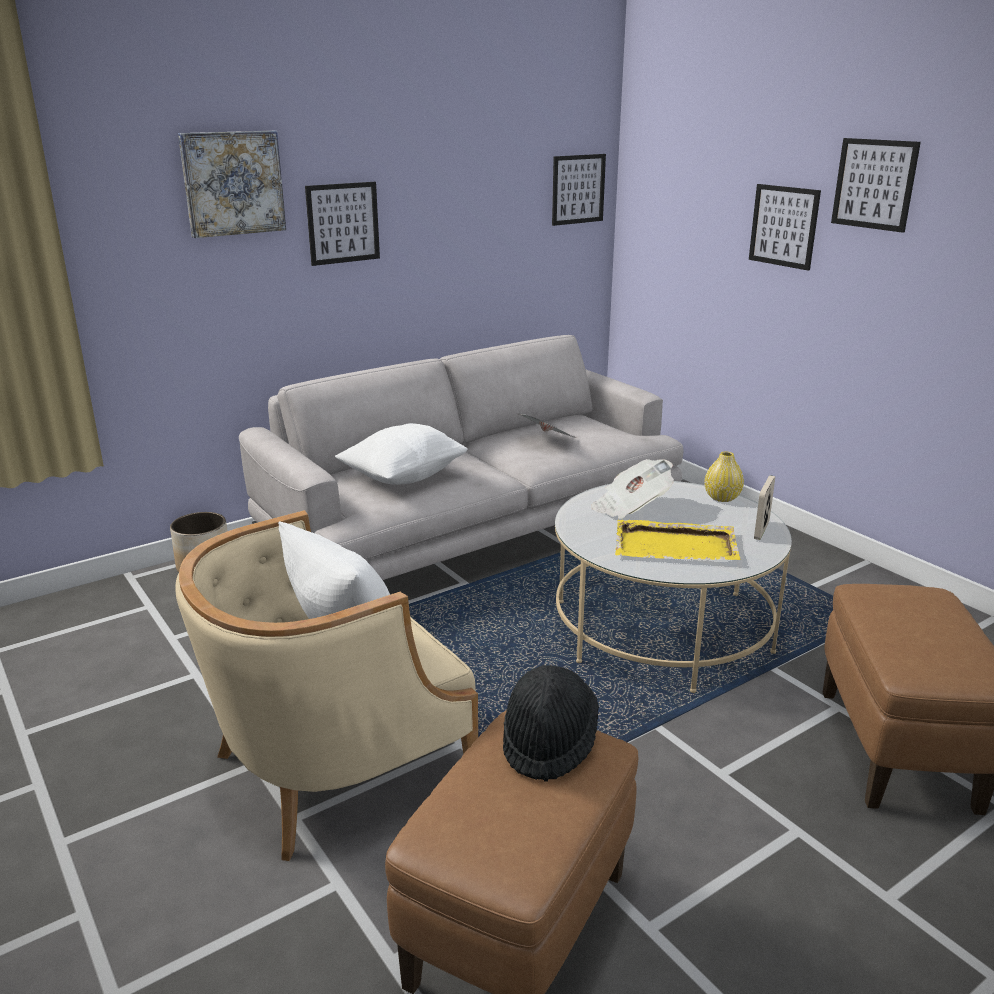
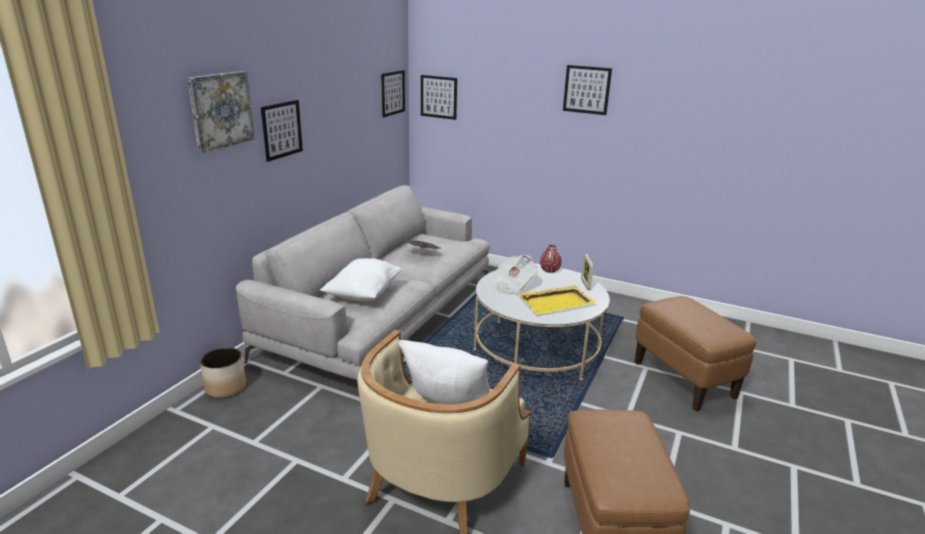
camera: 30 degrees left, 0 degrees up
black hat [503,665,599,782] -> none
yellow vase [704,451,744,502] -> red vase [540,244,562,273]
picture [749,184,821,270] -> picture moved to [421,75,457,120]

